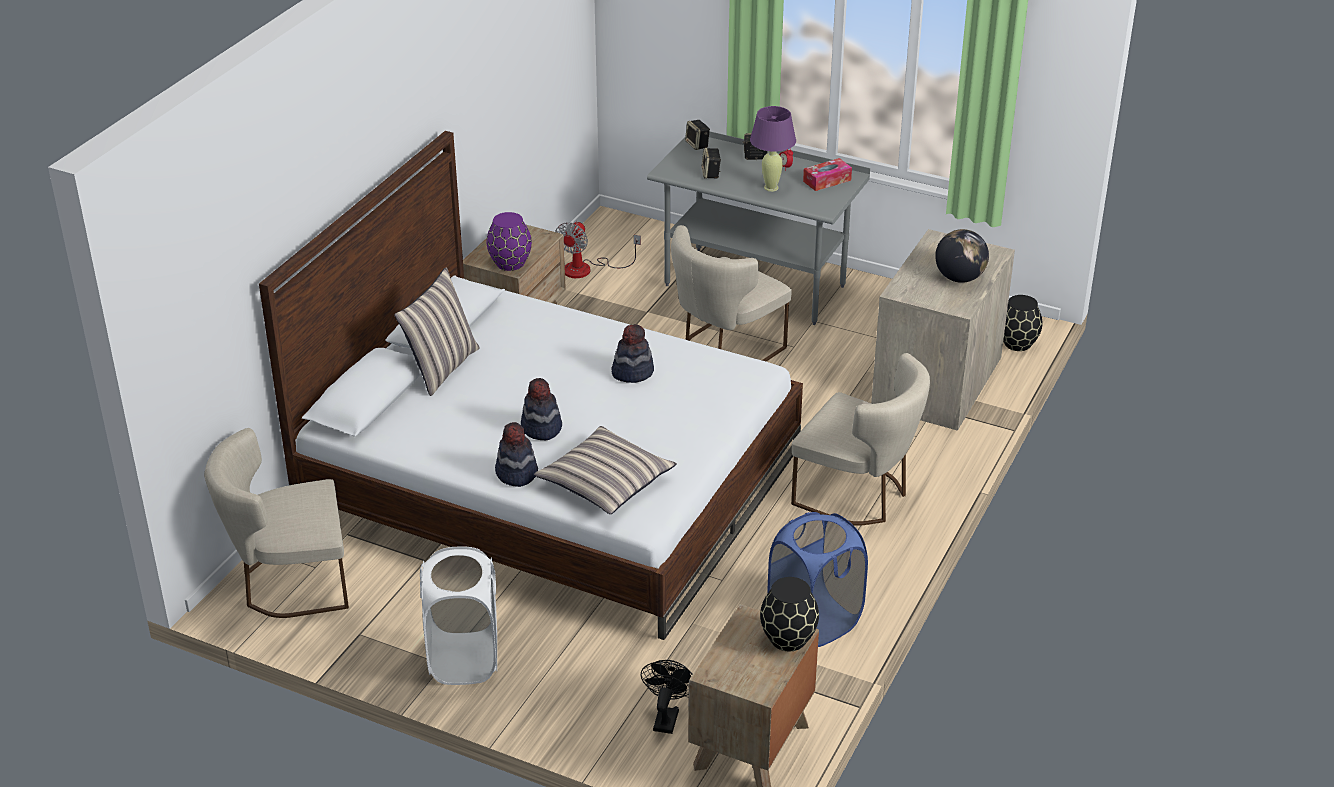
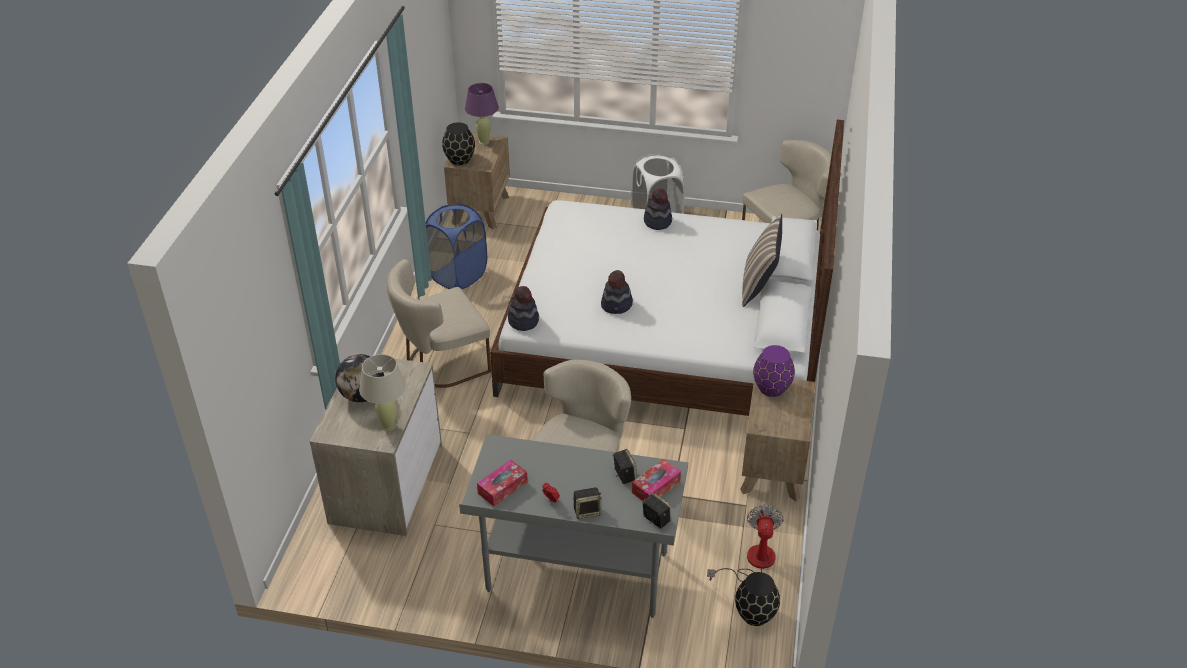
camera: 165 degrees right, 5 degrees up
hat [521,378,562,440] -> hat moved to [508,286,539,331]
pillow [534,426,677,514] -> none
black fan [640,660,693,734] -> none
purple table lamp [750,106,796,192] -> purple table lamp moved to [465,83,499,145]
beige chair [791,353,930,526] -> beige chair turned 45 degrees counterclockwise [387,259,491,388]
black vase [1003,295,1043,351] -> black vase moved to [735,572,780,626]
none -> beige table lamp [359,354,406,431]
none -> tissue box [632,459,681,501]

